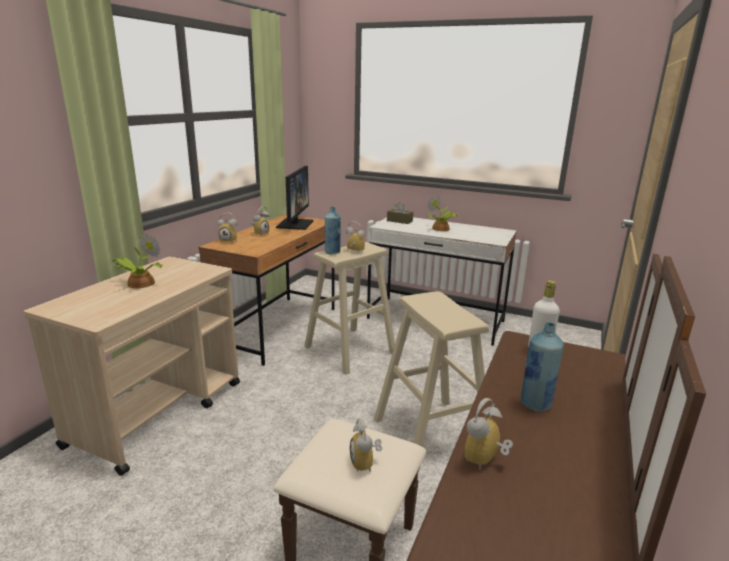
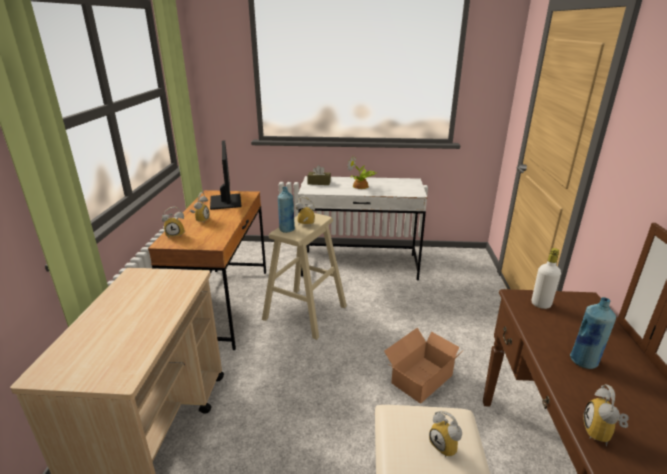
camera: 20 degrees left, 5 degrees up
potted plant [112,233,163,288] -> none
beige stool [374,291,489,447] -> cardboard box [384,327,460,404]

